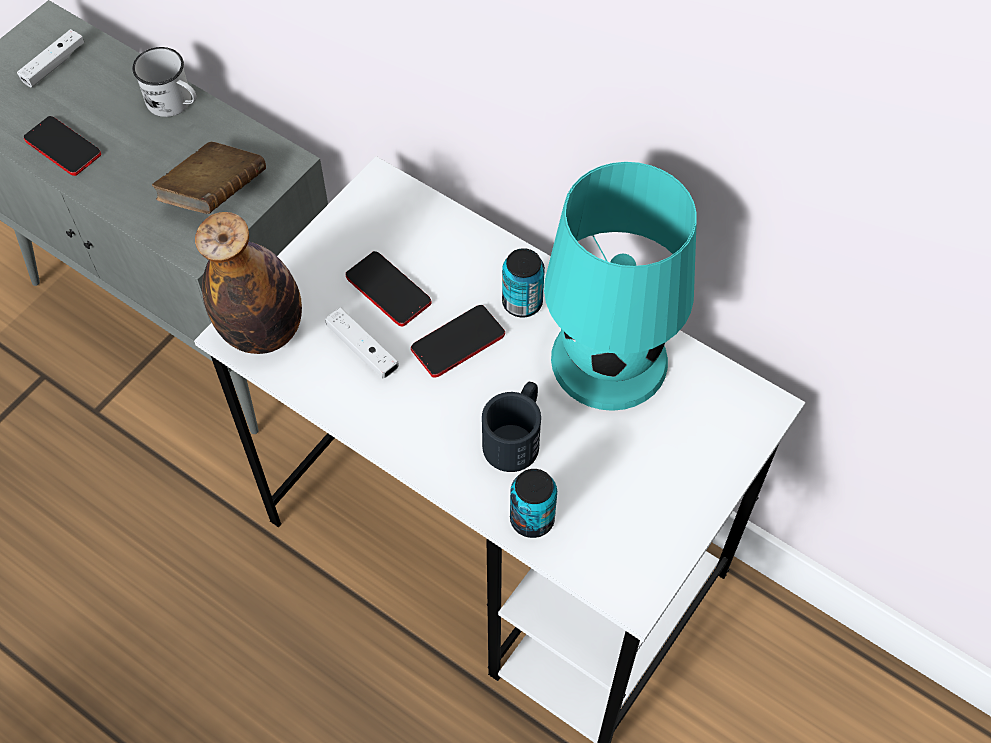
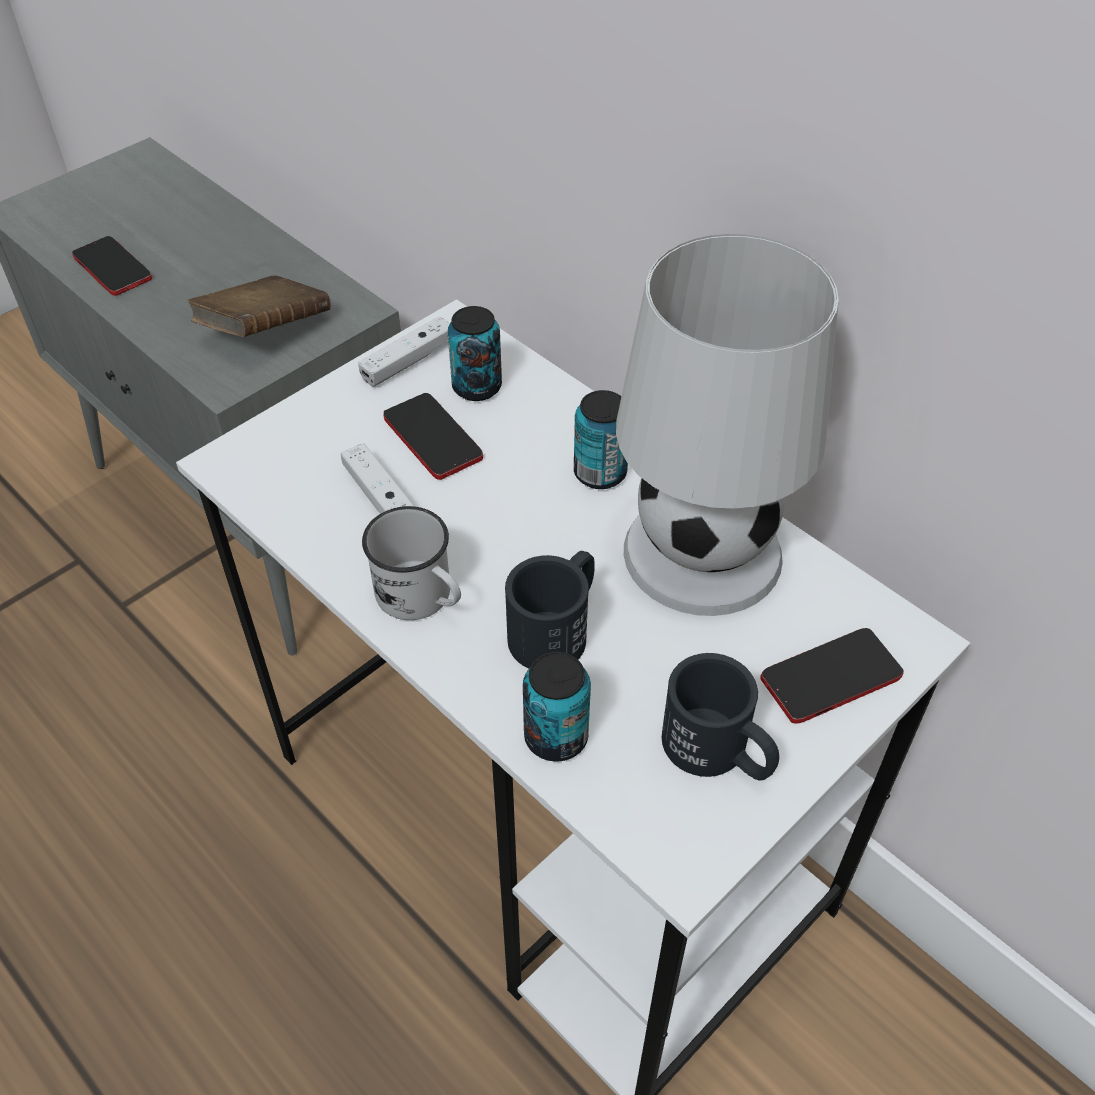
camera: 10 degrees right, 10 degrees down
white game controller [17,29,85,88] -> white game controller moved to [358,316,450,387]
white mug [132,47,197,117] -> white mug moved to [362,506,461,620]
bottle [195,212,302,354] -> none
phone [411,305,505,378] -> phone moved to [760,628,904,724]
turquoise table lamp [544,162,697,411] -> white table lamp [616,234,839,616]
none -> can [447,306,502,401]
none -> black mug [661,653,779,781]

